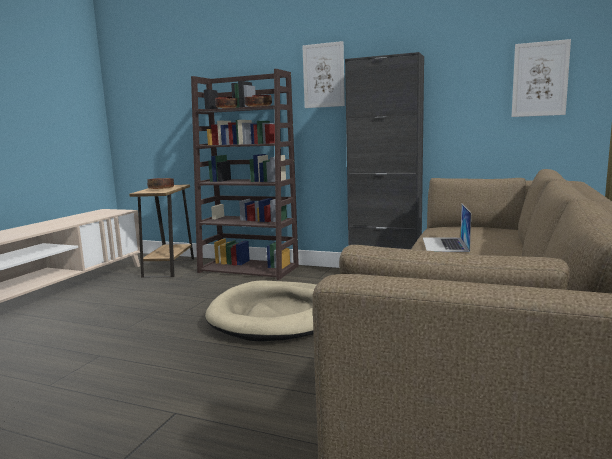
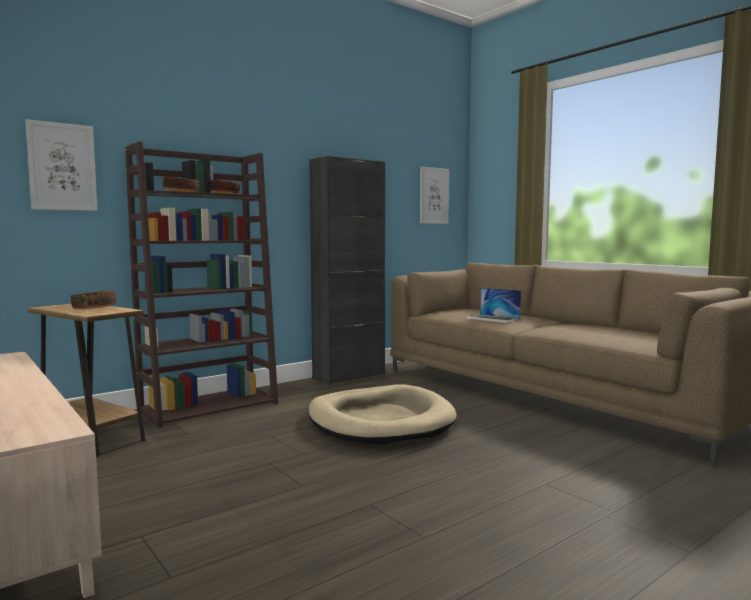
camera: 60 degrees left, 5 degrees down
picture [302,41,345,108] -> picture moved to [25,119,98,211]

